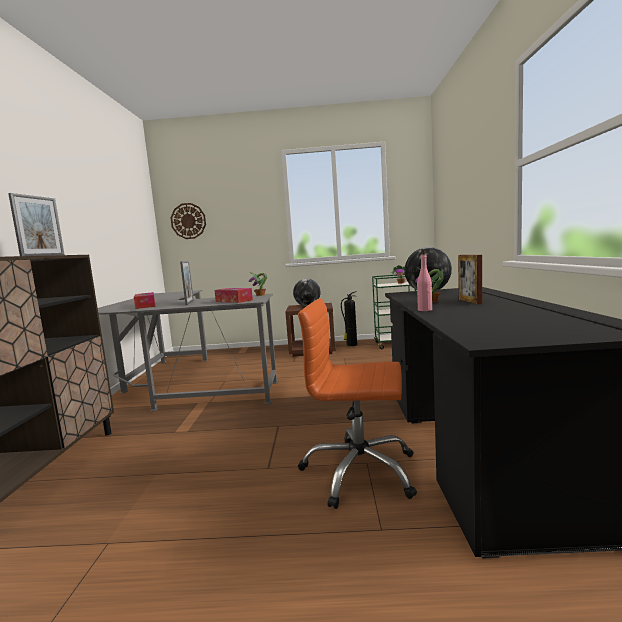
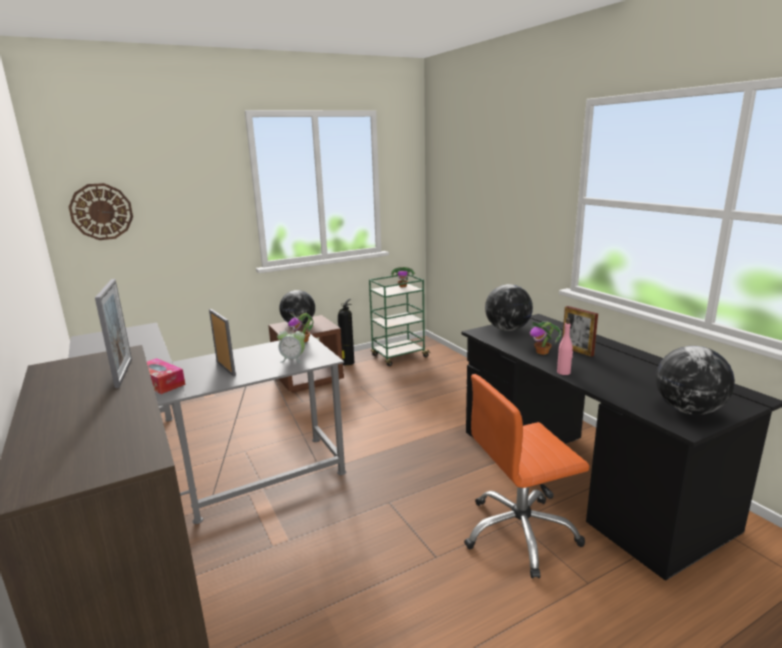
camera: 30 degrees left, 10 degrees up
tissue box [214,288,253,303] -> alarm clock [277,327,305,363]
none -> globe [656,346,735,415]

